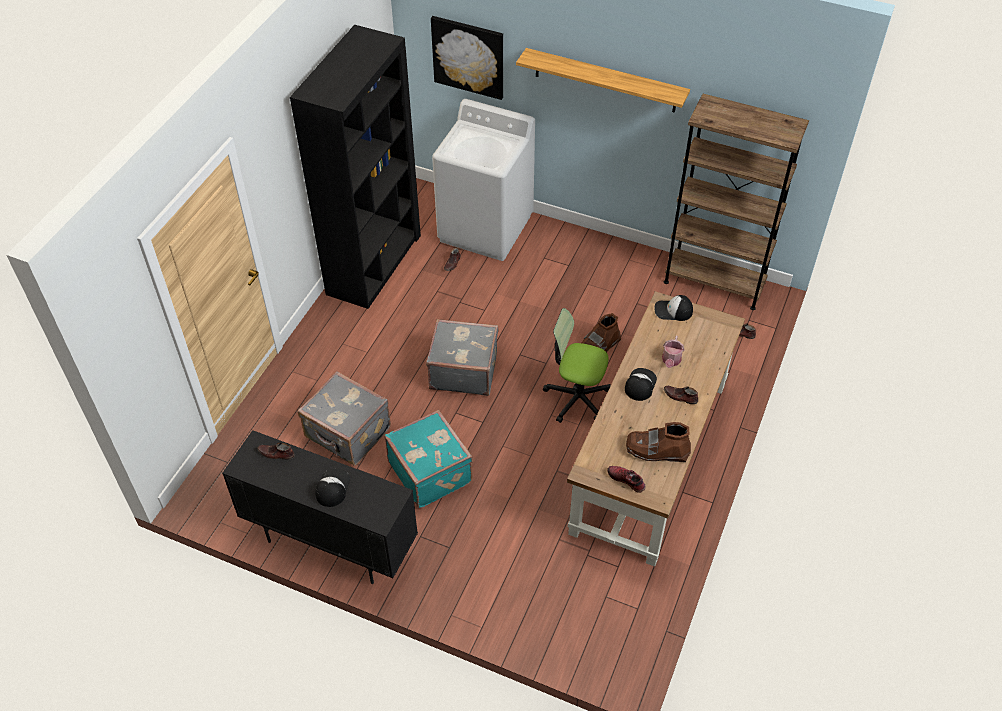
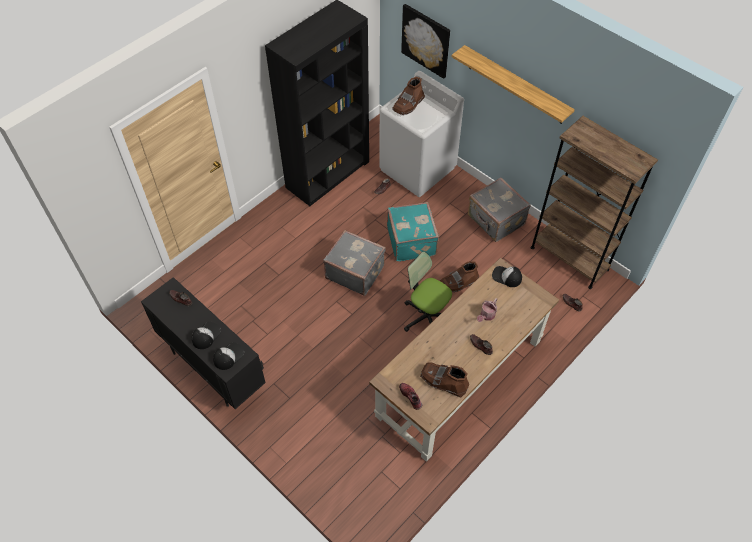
camera: 20 degrees right, 5 degrees up
grey suitcase [298,371,391,466] -> grey suitcase moved to [468,178,531,242]
turquoise suitcase [385,410,473,508] -> turquoise suitcase moved to [387,202,439,262]
cap [625,368,657,401] -> cap moved to [213,342,244,370]
none -> brown boot [392,77,425,115]

